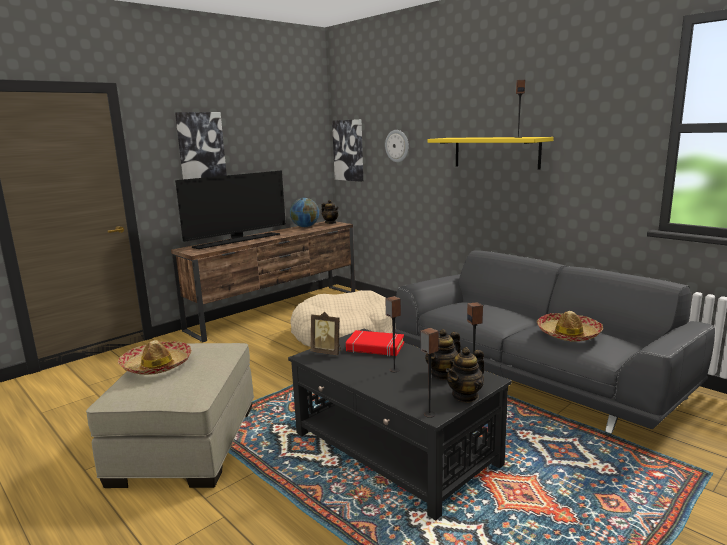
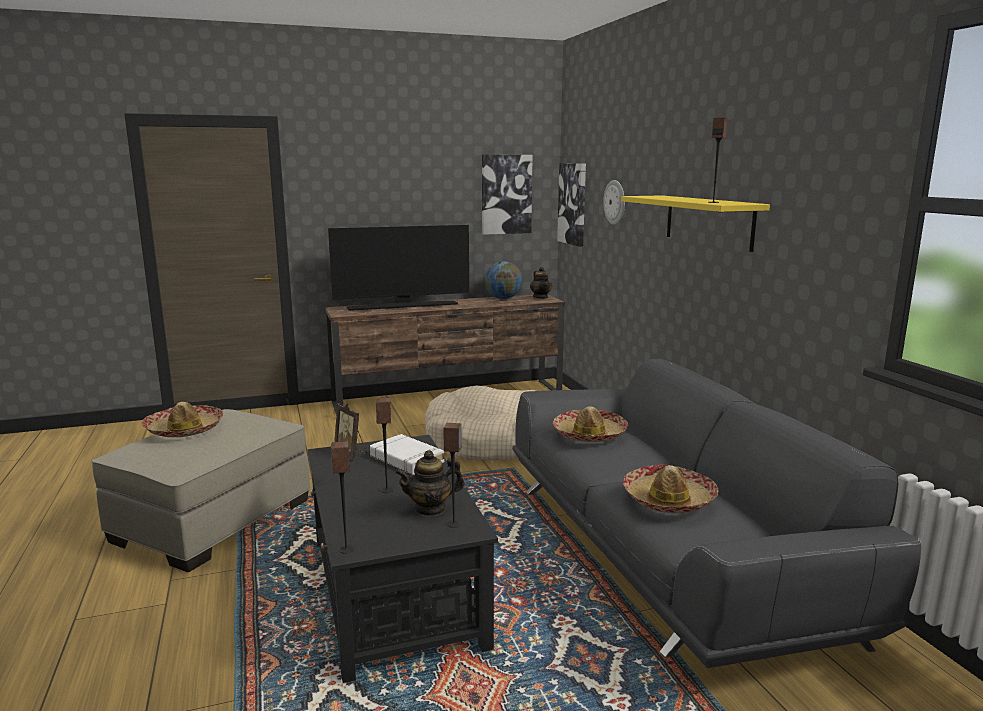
camera: 25 degrees right, 0 degrees up
picture [175,112,227,179] -> picture moved to [482,155,533,235]
red book [346,330,404,356] -> white book [370,434,444,475]
teapot [446,347,484,403] -> none
none -> hat [553,406,628,442]

